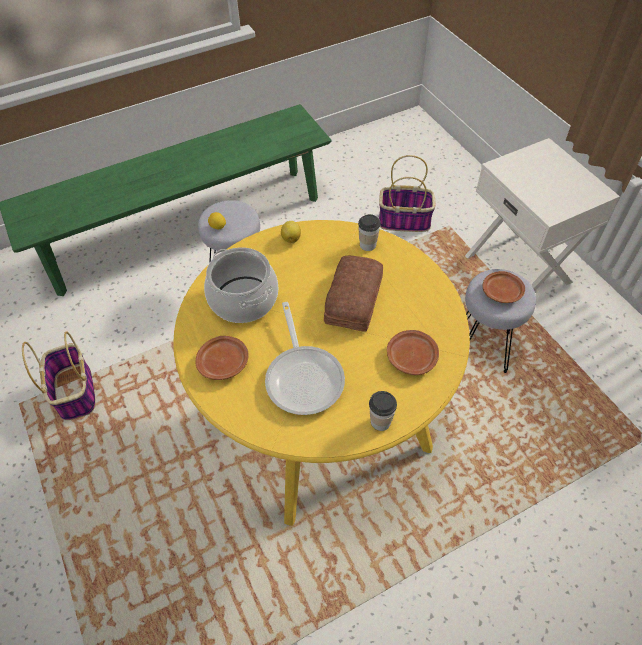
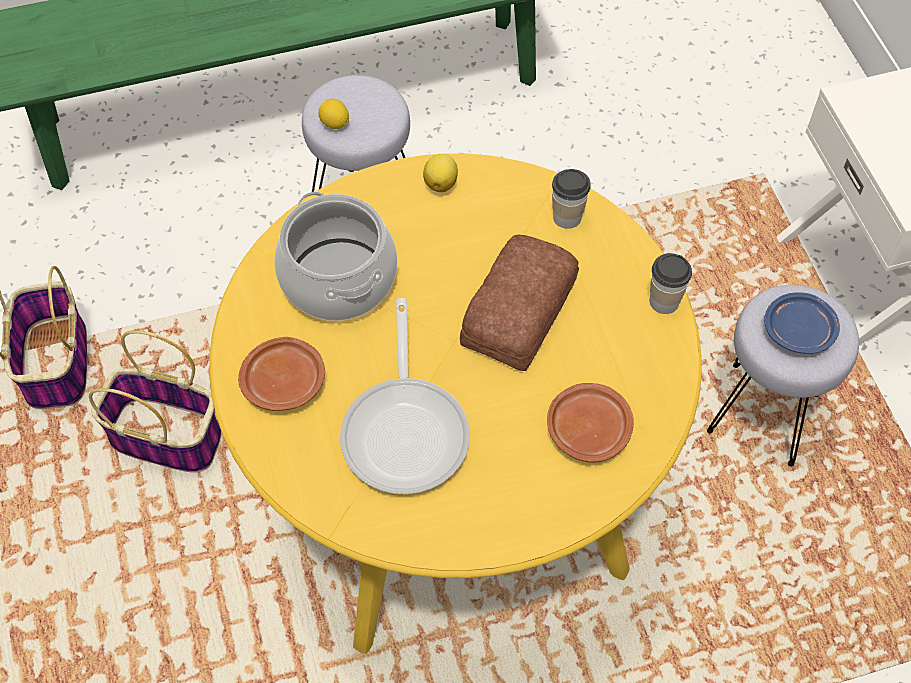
camera: 10 degrees right, 5 degrees up
cup [369,391,397,431] -> cup moved to [650,253,692,314]
basket [379,155,436,232] -> basket moved to [89,330,221,473]
brown plate [483,271,525,303] -> blue plate [764,292,840,354]

